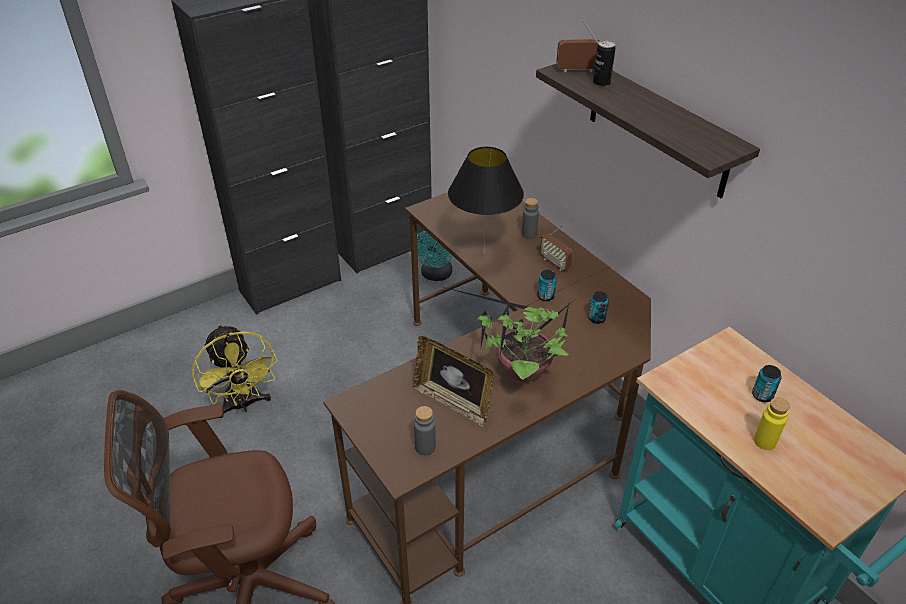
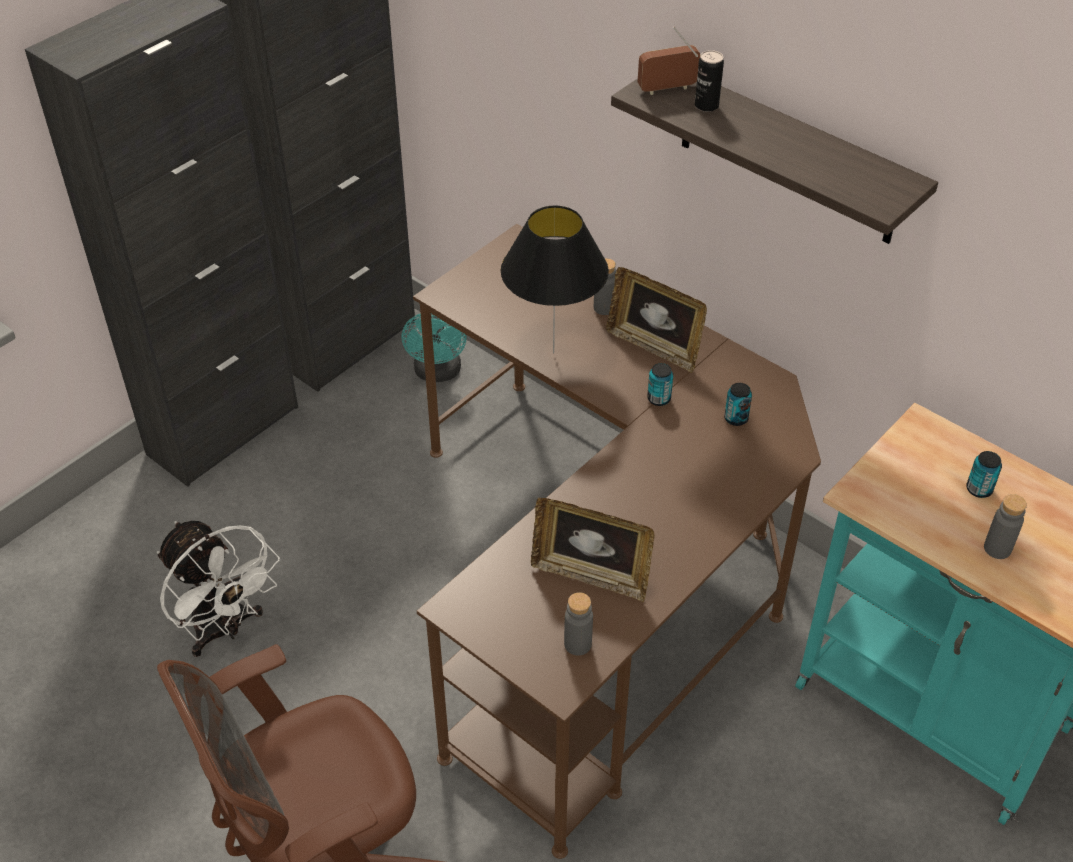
camera: 15 degrees left, 5 degrees up
yellow fan [192,324,278,418] -> white fan [157,521,280,657]
potted plant [439,286,574,382] -> none
radio [540,225,573,271] -> picture frame [606,267,707,373]
yellow bottle [754,397,790,450] -> grey bottle [984,494,1027,559]

